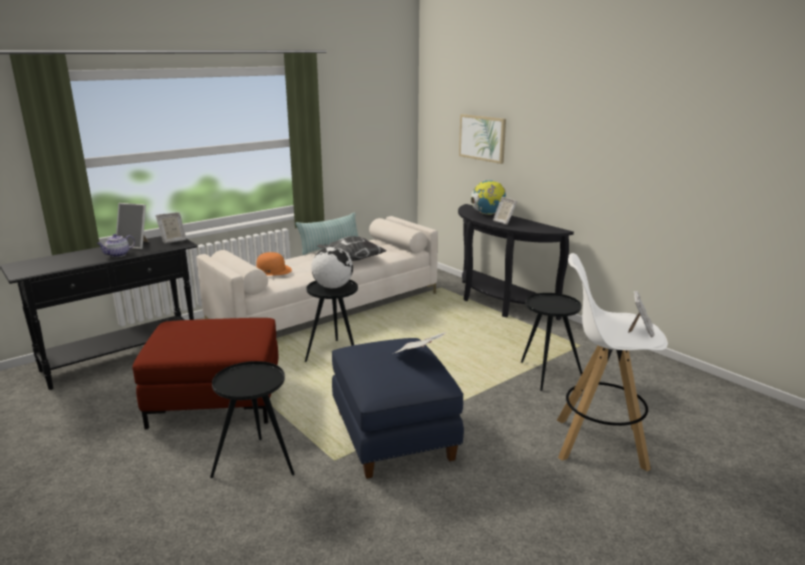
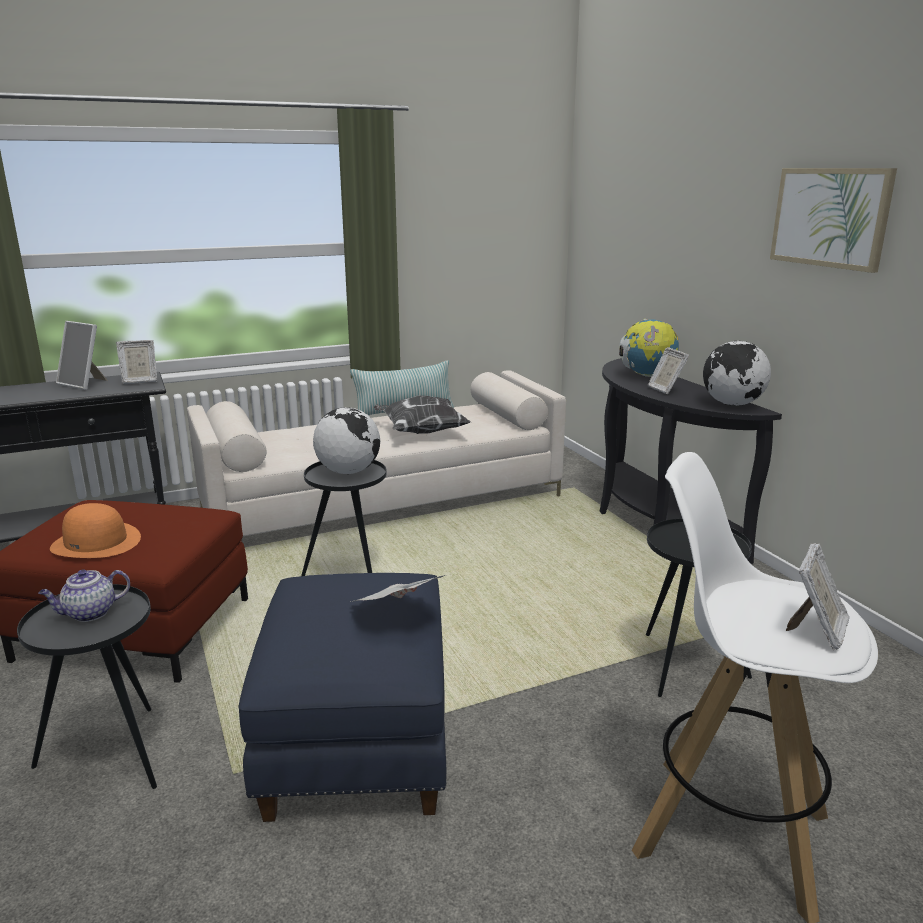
camera: 15 degrees right, 0 degrees up
teapot [97,234,135,257] -> teapot moved to [39,569,130,622]
orange hat [256,252,292,276] -> orange hat moved to [50,503,141,558]
picture [459,114,506,164] -> picture moved to [770,168,897,273]
none -> globe [703,341,771,406]

